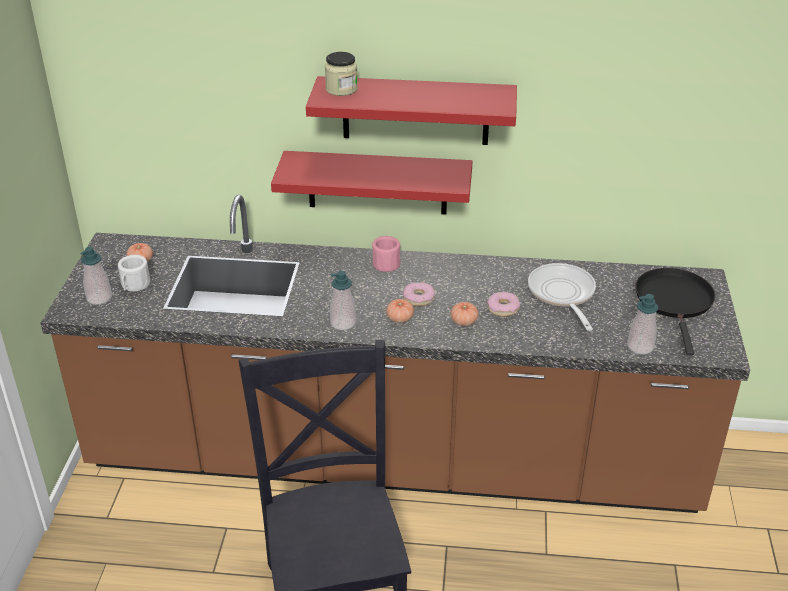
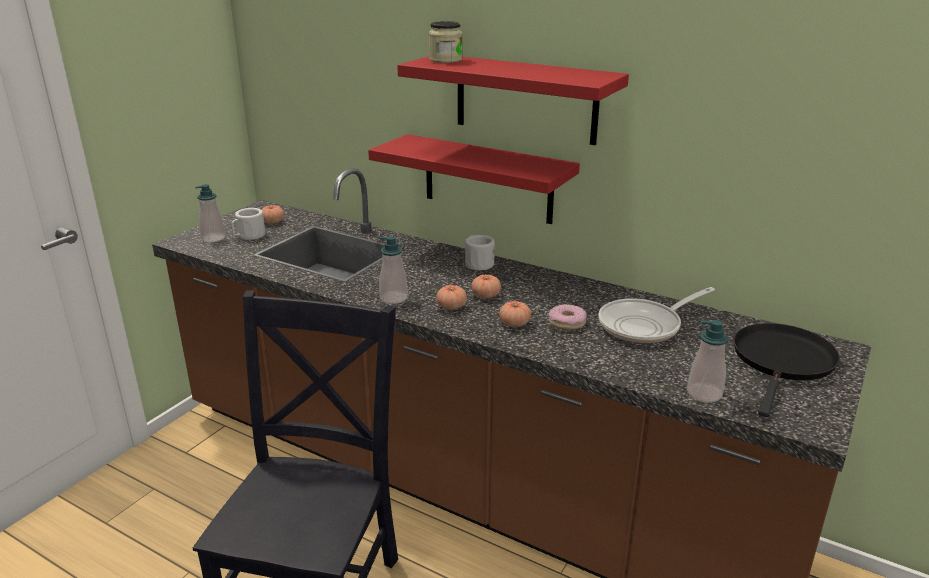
camera: 25 degrees right, 10 degrees down
pink mug [372,236,400,272] -> white mug [465,235,495,271]
donut [403,282,435,306] -> tomato [471,275,501,299]
frying pan [528,263,596,331] -> frying pan turned 135 degrees counterclockwise [599,287,715,344]

